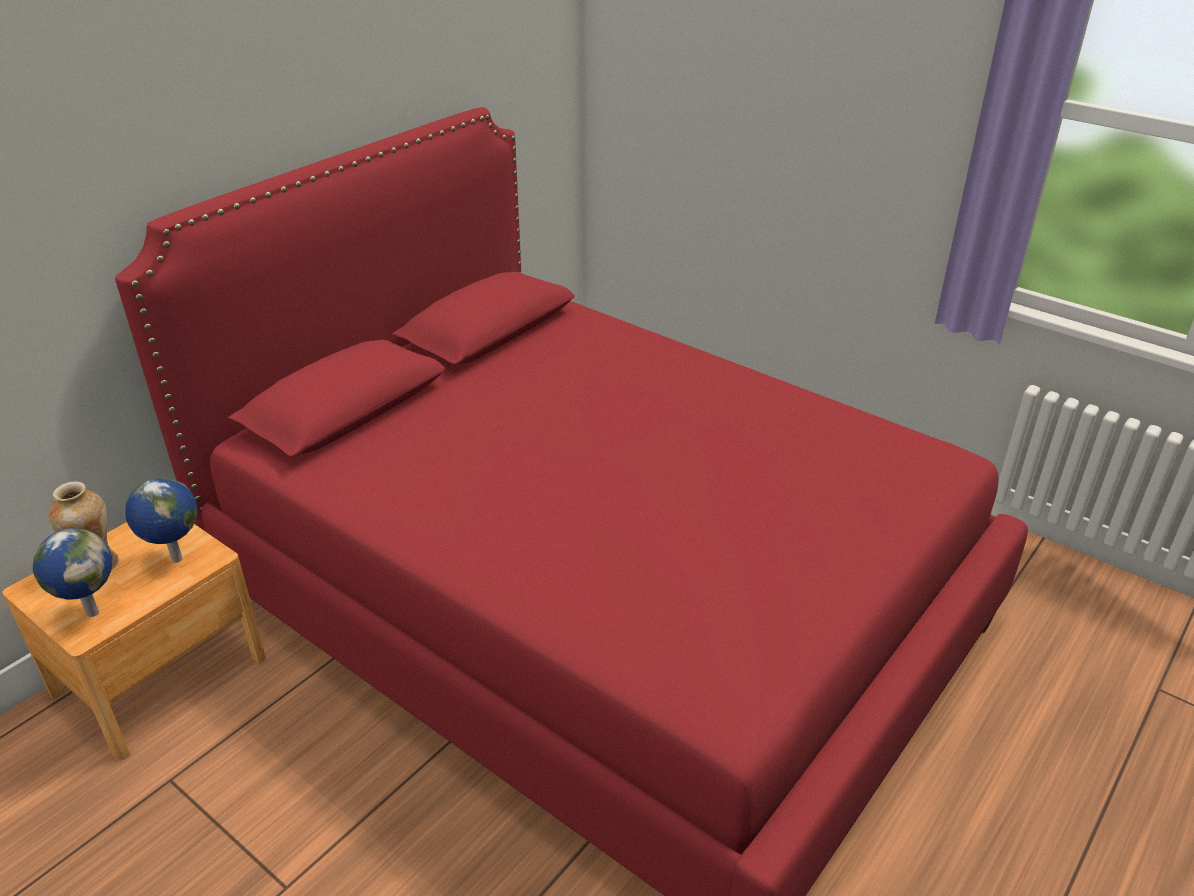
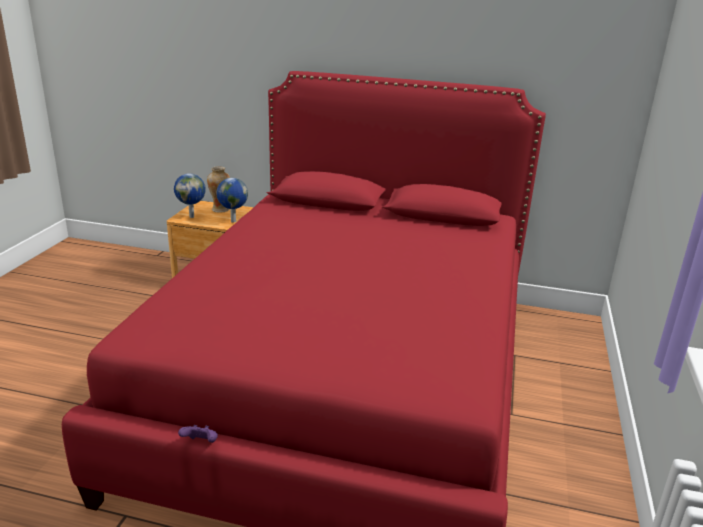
camera: 65 degrees right, 10 degrees down
none -> purple game controller [178,425,218,443]

